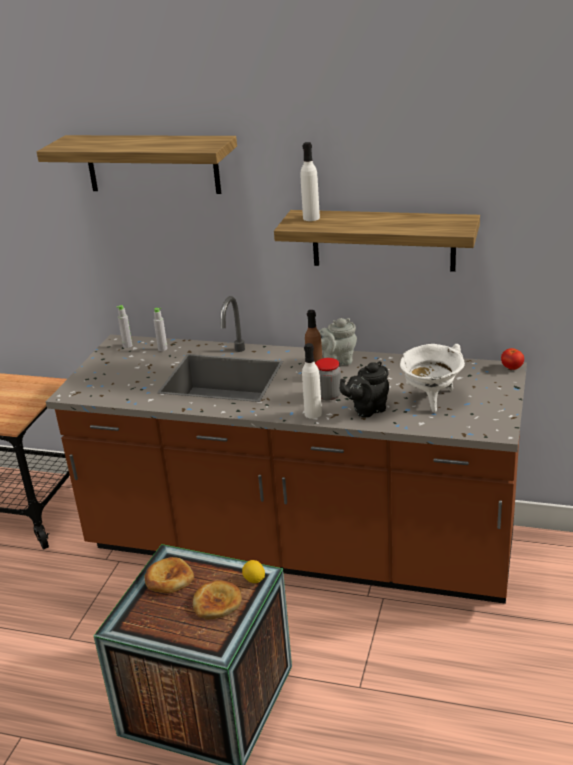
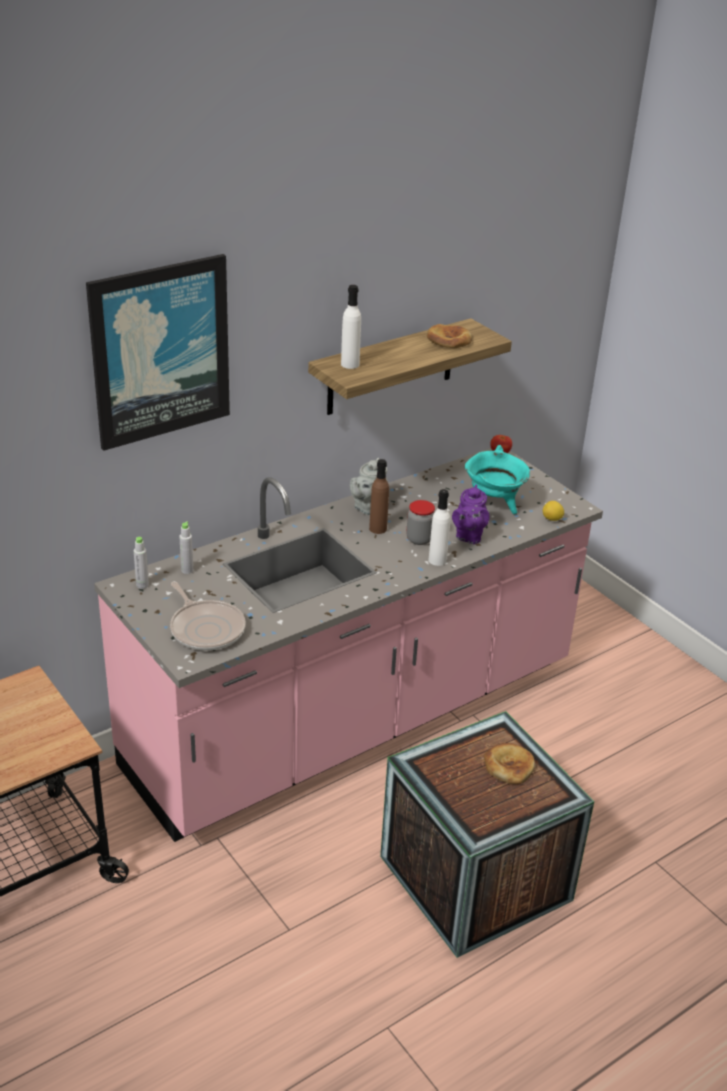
camera: 55 degrees left, 5 degrees up
shelf [37,135,237,194] -> picture [86,254,230,451]
brown counter [46,296,527,604] -> pink counter [94,448,603,842]
bread [144,557,194,593] -> bread moved to [427,324,472,348]
lemon [242,560,265,583] -> lemon moved to [543,501,564,521]
black teapot [340,361,389,417] -> purple teapot [452,484,490,544]
white cooking pot [400,344,465,412] -> turquoise cooking pot [465,445,530,514]
none -> frying pan [170,582,246,651]

